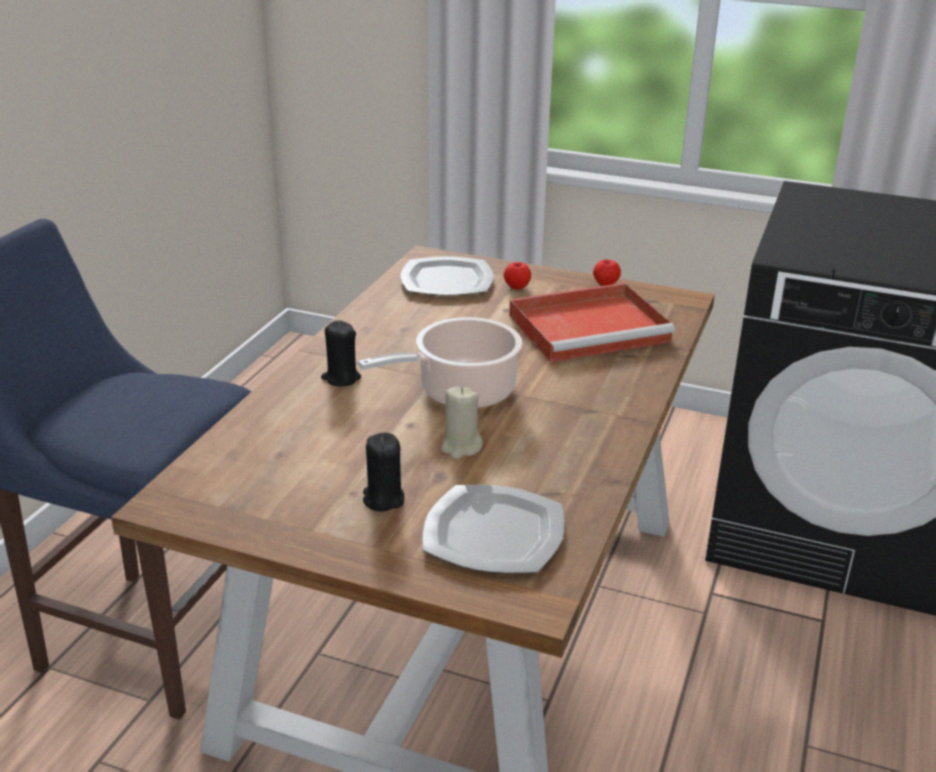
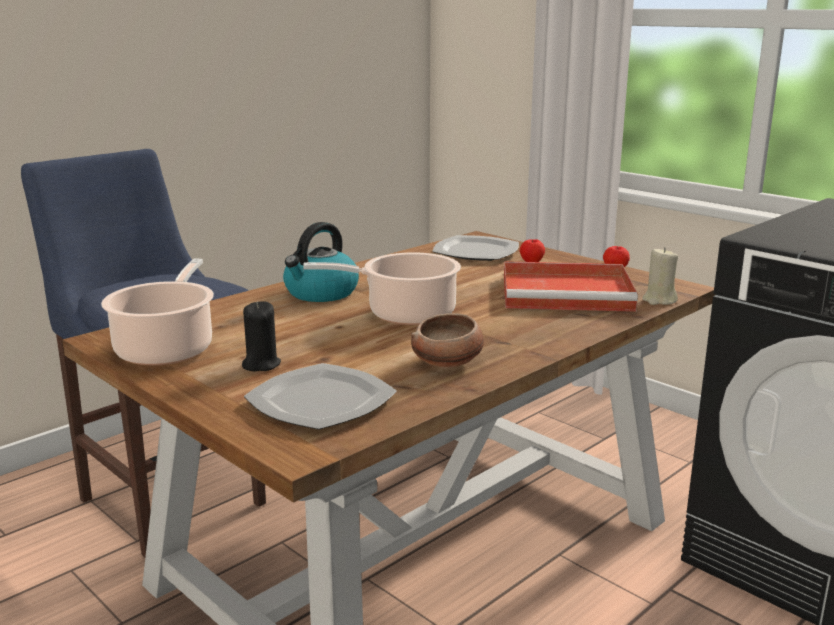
camera: 25 degrees right, 10 degrees down
black candle [321,320,361,387] -> kettle [283,222,359,302]
beige candle [441,387,483,459] -> beige candle moved to [642,247,678,305]
none -> cooking pot [101,259,214,365]
none -> bowl [411,313,484,368]

